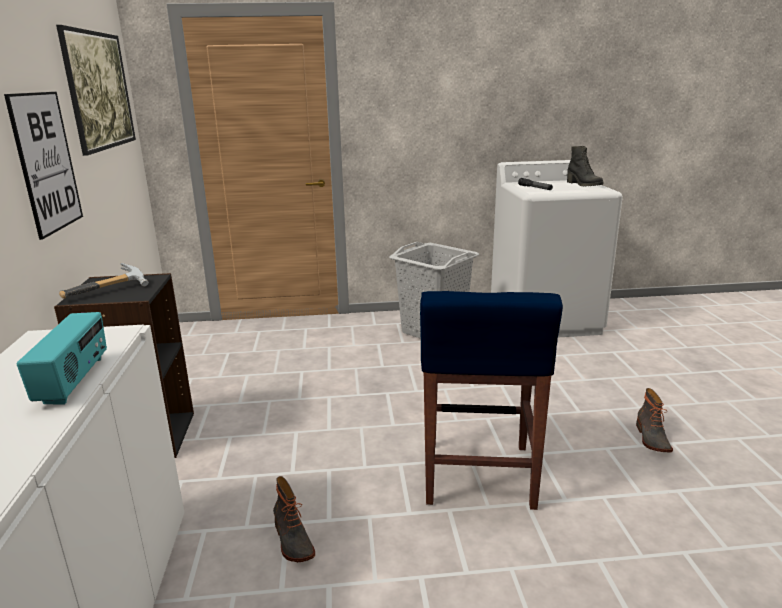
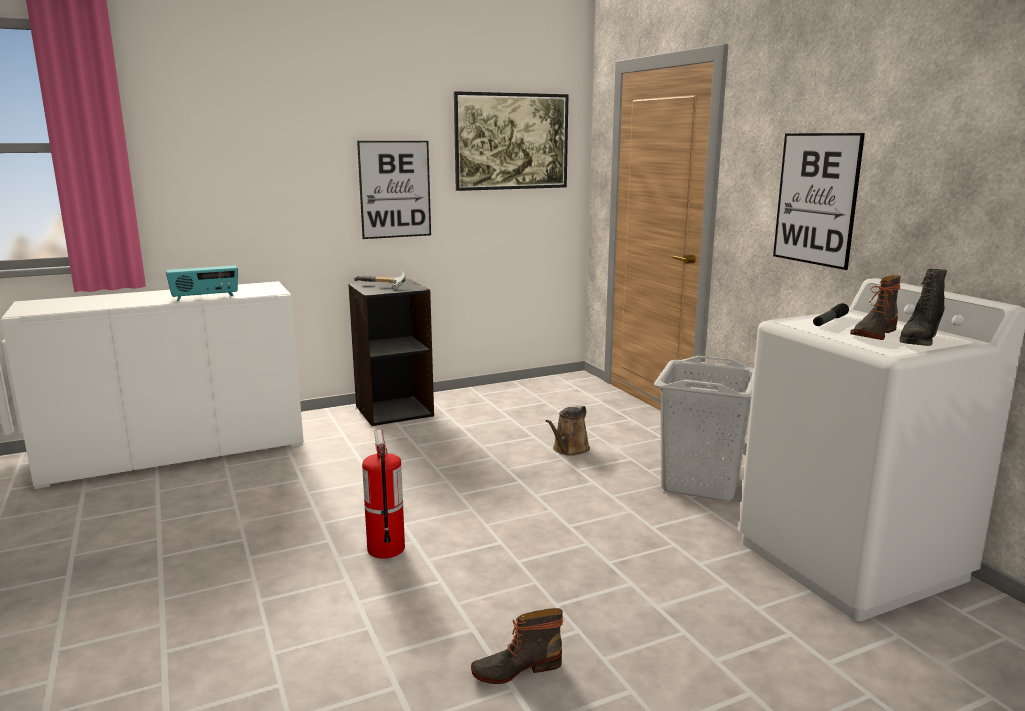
camera: 70 degrees right, 5 degrees down
boot [273,476,315,562] -> boot moved to [850,275,901,340]
blue stool [420,291,563,510] -> fire extinguisher [362,430,405,559]
none -> brown watering can [546,405,590,456]
none -> picture [773,133,865,270]

